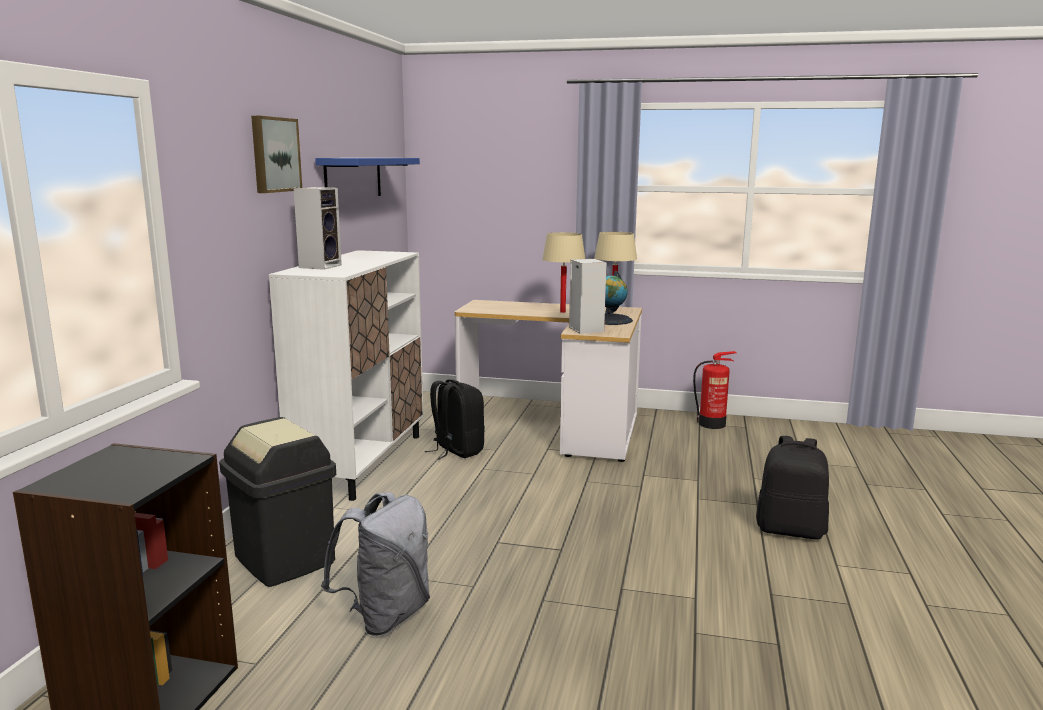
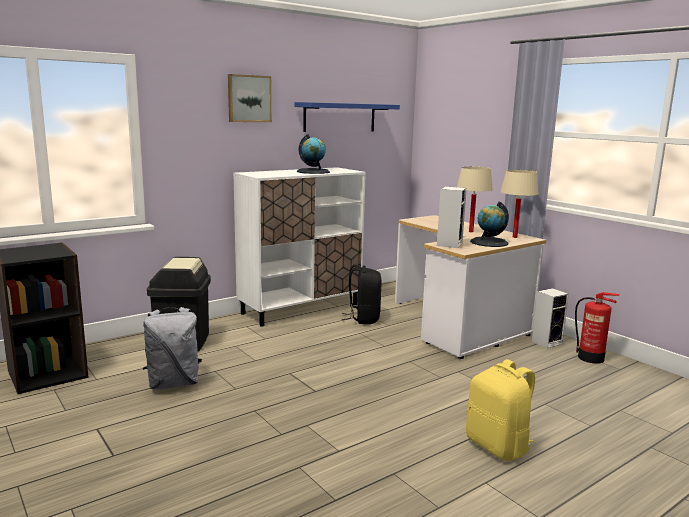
camera: 40 degrees right, 0 degrees up
speaker [293,187,342,270] -> speaker moved to [532,288,569,348]
black backpack [756,436,829,540] -> yellow backpack [466,359,535,461]
none -> globe [297,134,330,174]

